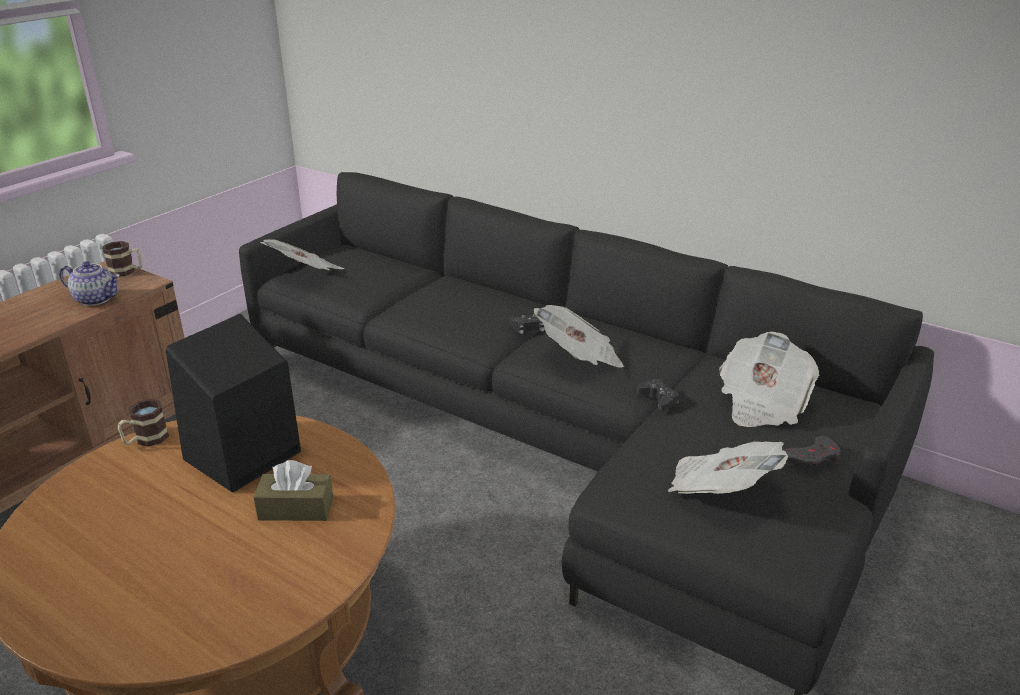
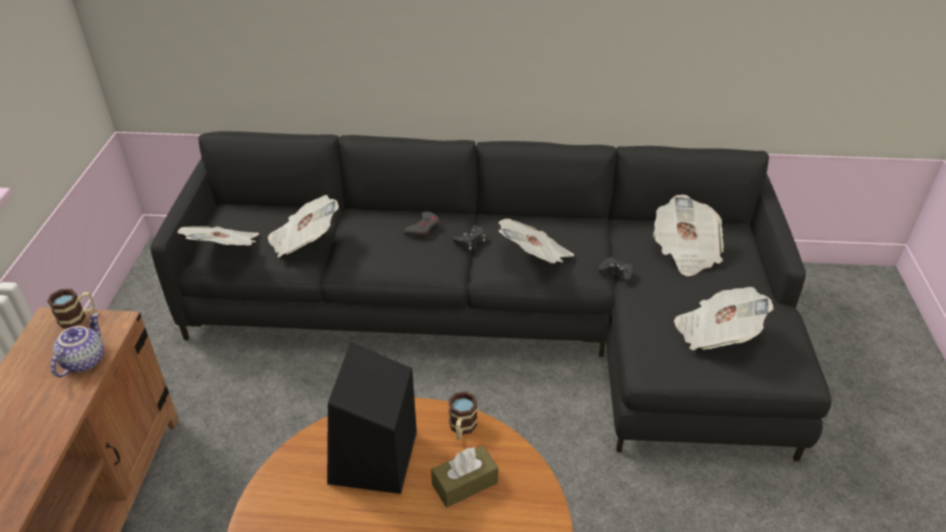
camera: 30 degrees left, 10 degrees up
teapot [59,261,120,306] -> teapot turned 60 degrees counterclockwise [51,313,104,377]
mug [117,399,169,447] -> mug moved to [448,391,478,439]
grey game controller [783,436,841,471] -> grey game controller moved to [403,211,439,237]
none -> newspaper [267,195,339,258]

